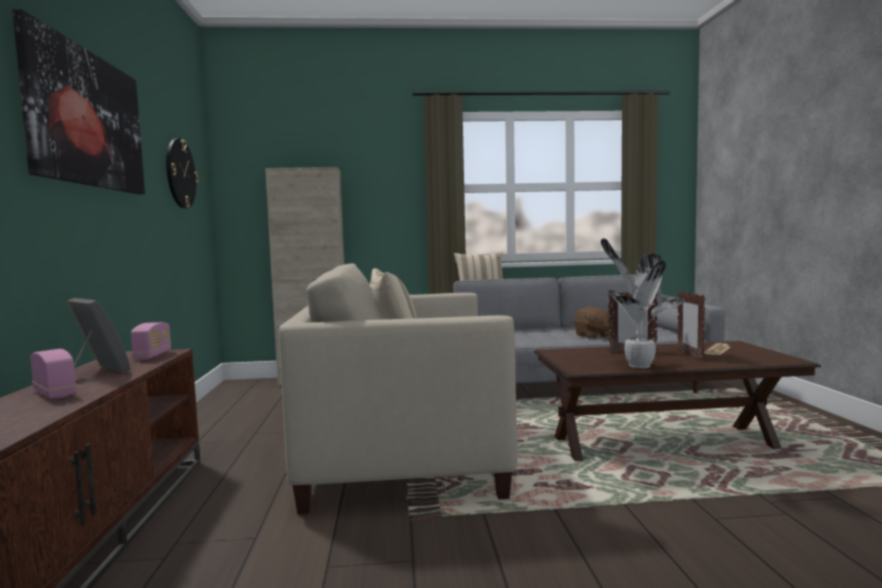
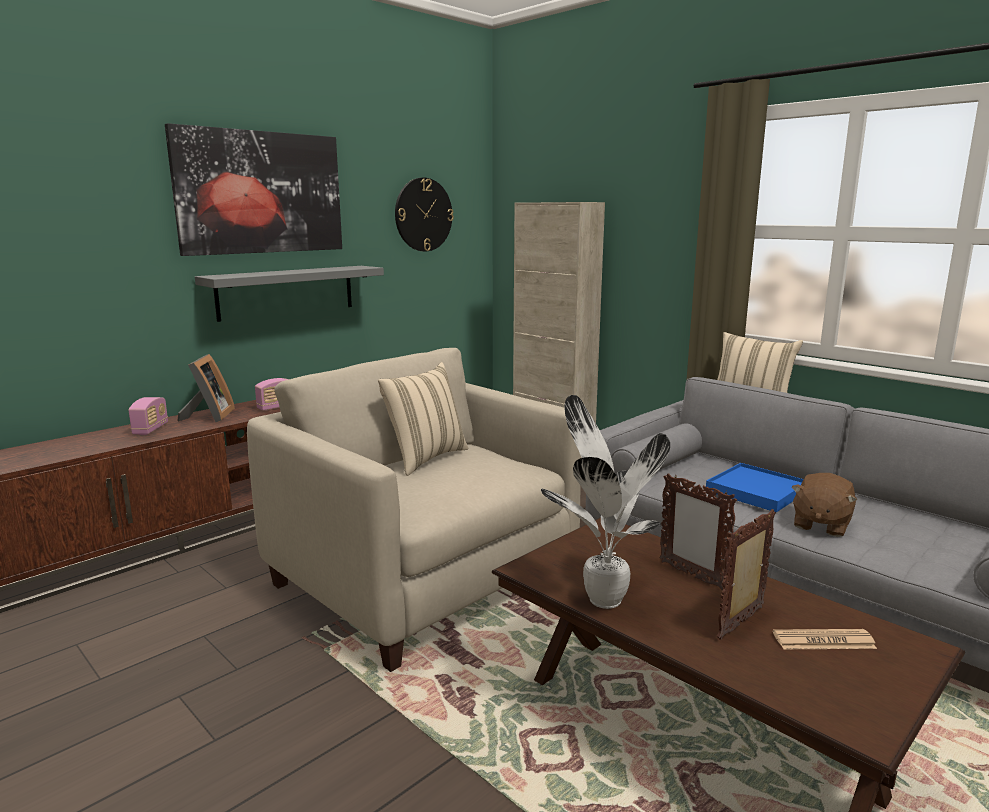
camera: 50 degrees right, 10 degrees up
none -> grey shelf [195,266,384,322]
none -> blue tray [706,463,804,513]

